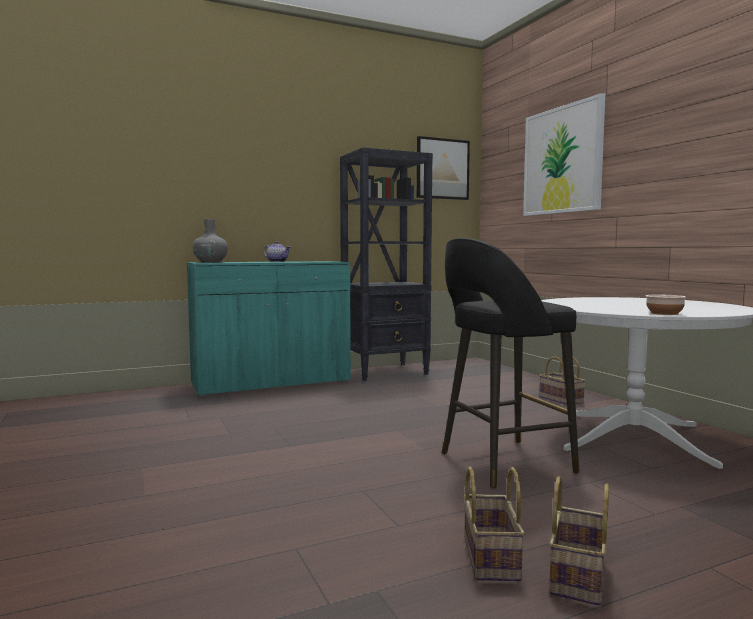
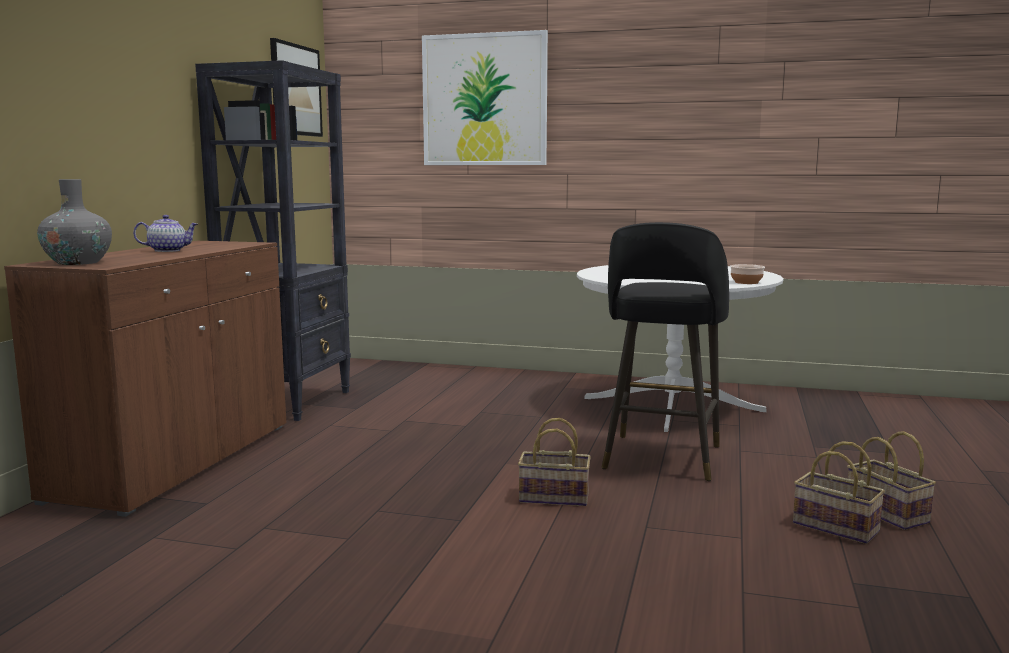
camera: 50 degrees left, 5 degrees up
turquoise cabinet [187,261,351,397] -> brown cabinet [4,241,286,517]
basket [539,356,586,405] -> basket moved to [518,418,591,506]

